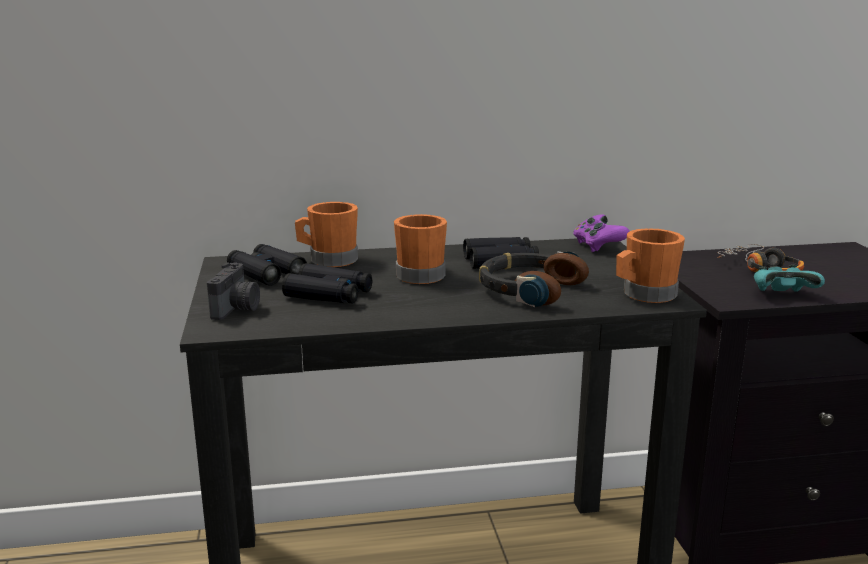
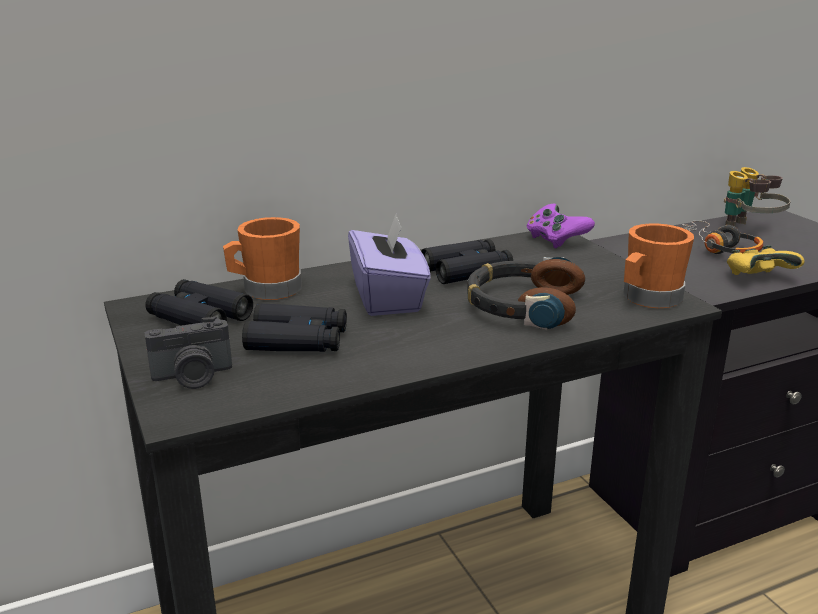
camera: 15 degrees left, 5 degrees up
camera [207,262,260,320] -> camera turned 75 degrees clockwise [145,317,232,389]
orange mug [394,214,447,284] -> purple tissue box [348,214,431,316]
turquoise game controller [754,265,825,291] -> yellow game controller [727,245,805,275]
none -> binoculars [724,167,791,227]

